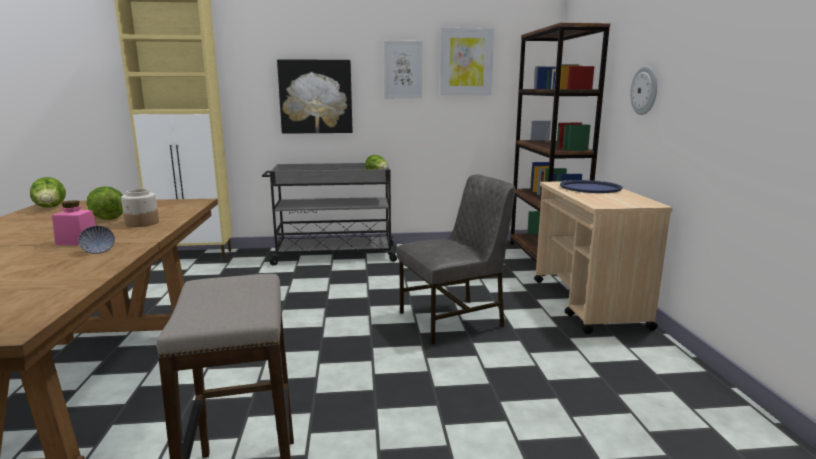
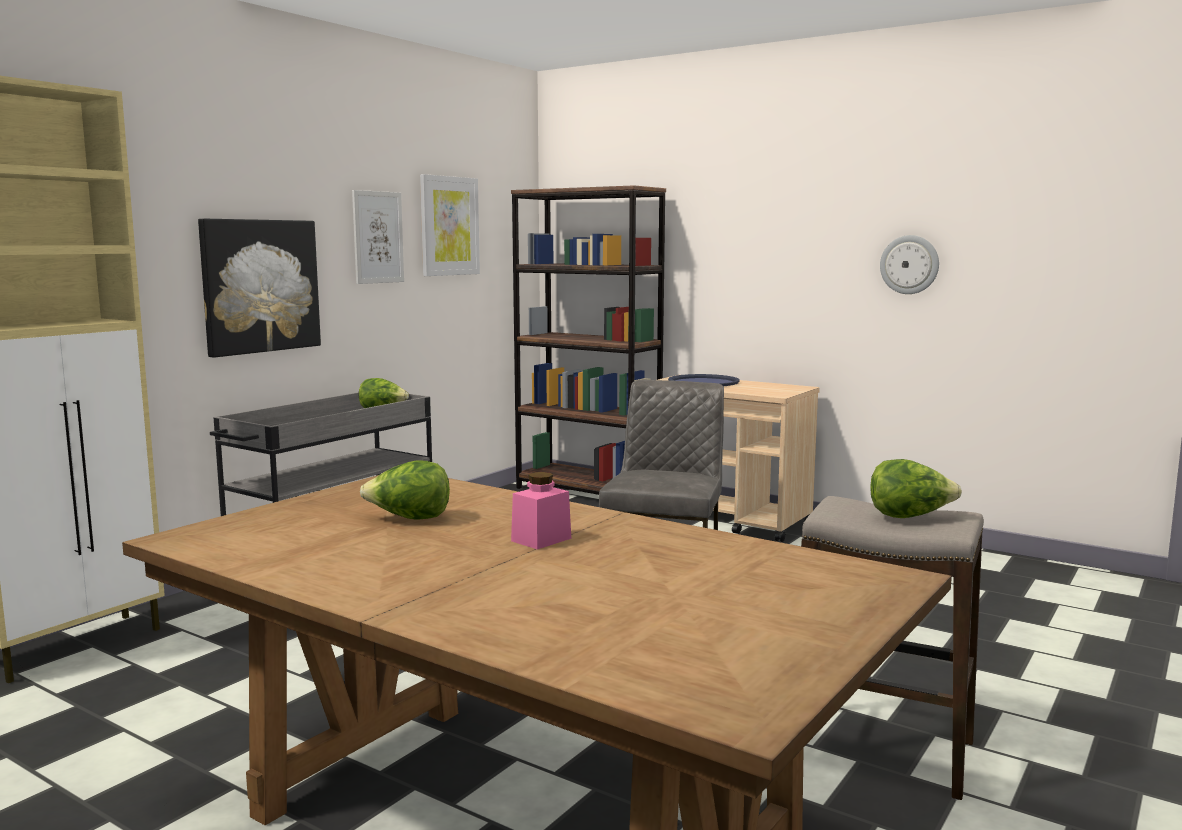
camera: 50 degrees left, 5 degrees down
lettuce [30,177,66,208] -> lettuce moved to [870,459,962,518]
bowl [78,226,115,254] -> none
jar [121,189,159,227] -> none
wall clock [630,66,657,115] -> wall clock moved to [880,235,939,294]

